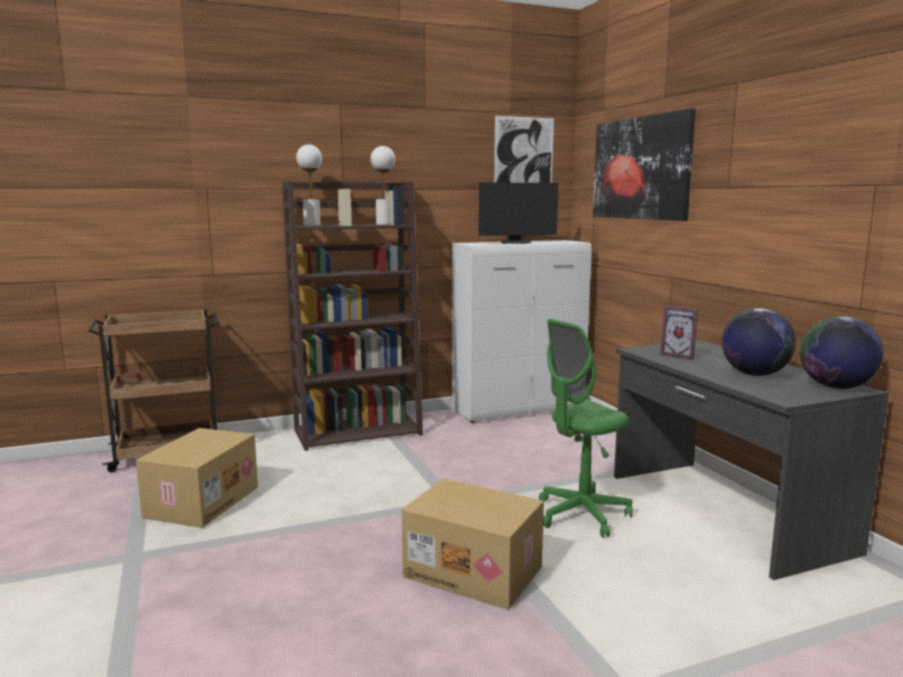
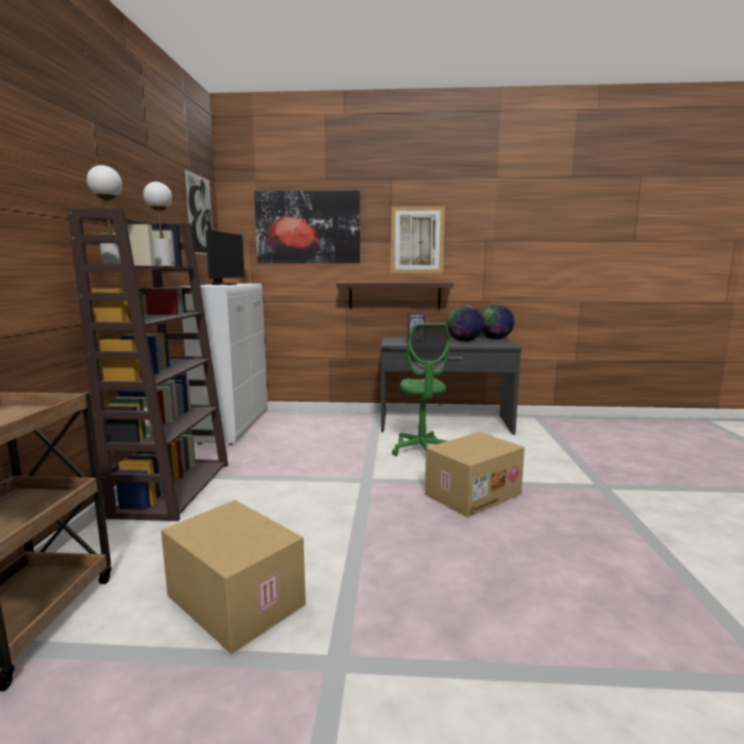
camera: 65 degrees left, 0 degrees up
none -> shelf [337,282,453,310]
none -> picture [391,206,445,273]

